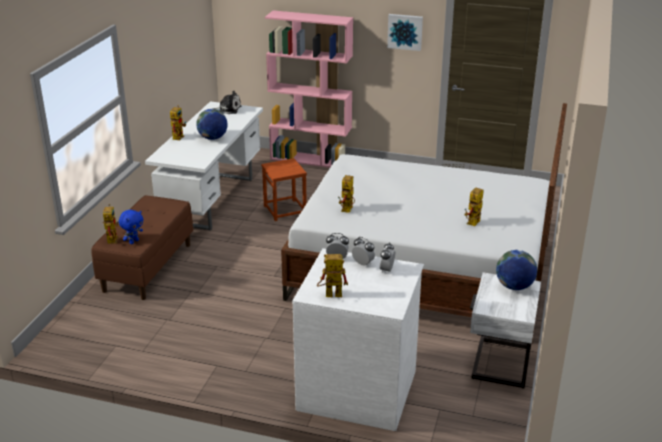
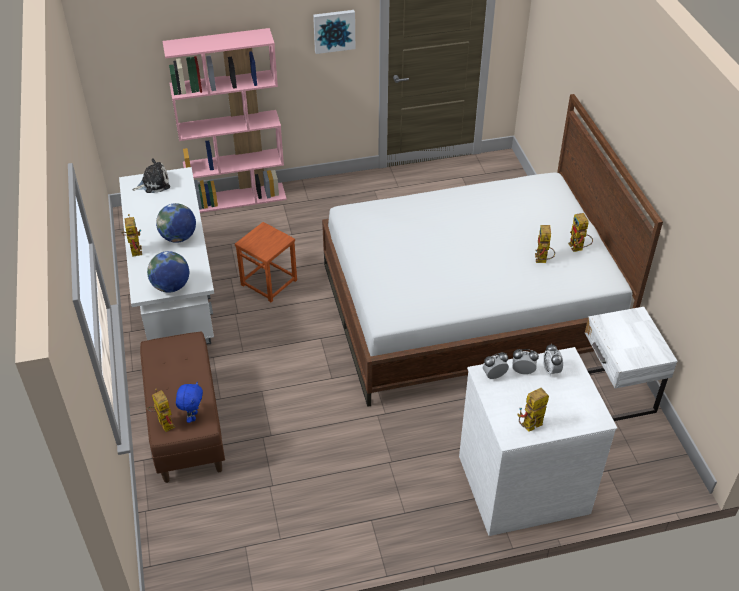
camera: 30 degrees left, 15 degrees up
toy robot [338,175,355,213] -> toy robot moved to [568,213,593,252]
globe [496,250,537,290] -> globe moved to [147,251,189,293]

